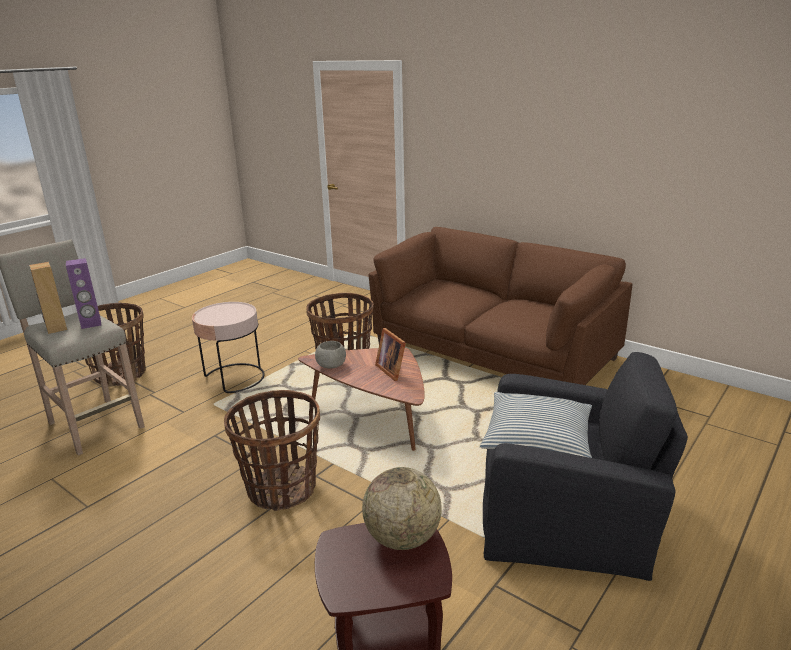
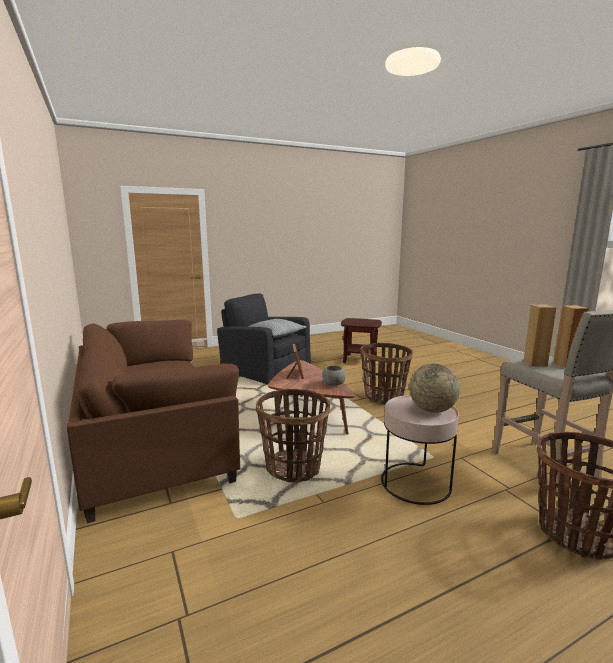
camera: 155 degrees left, 10 degrees down
purple speaker [66,258,101,329] -> brown speaker [524,305,556,366]
globe [362,467,442,550] -> globe moved to [409,363,460,413]

